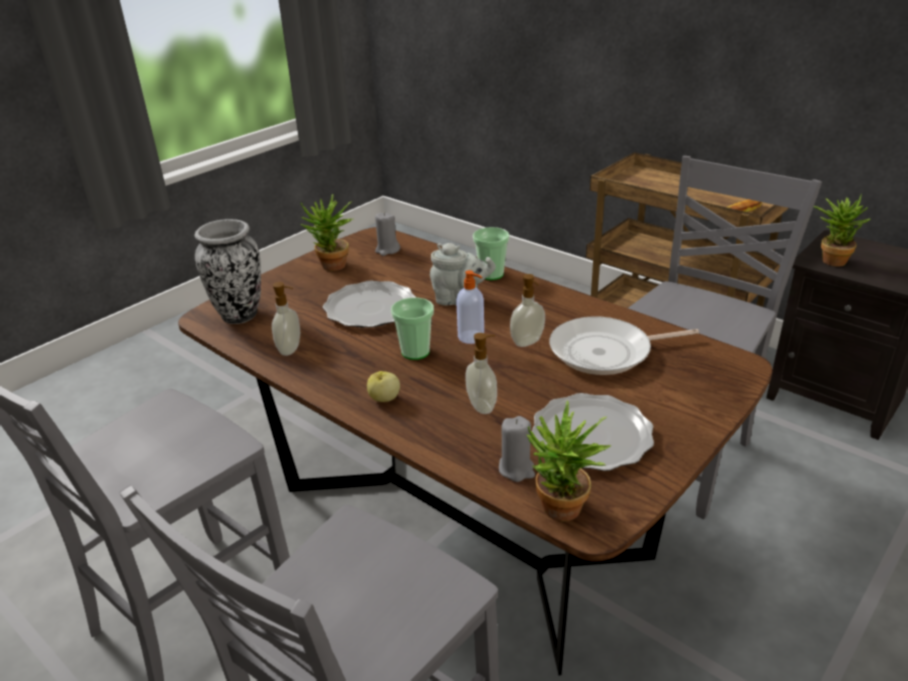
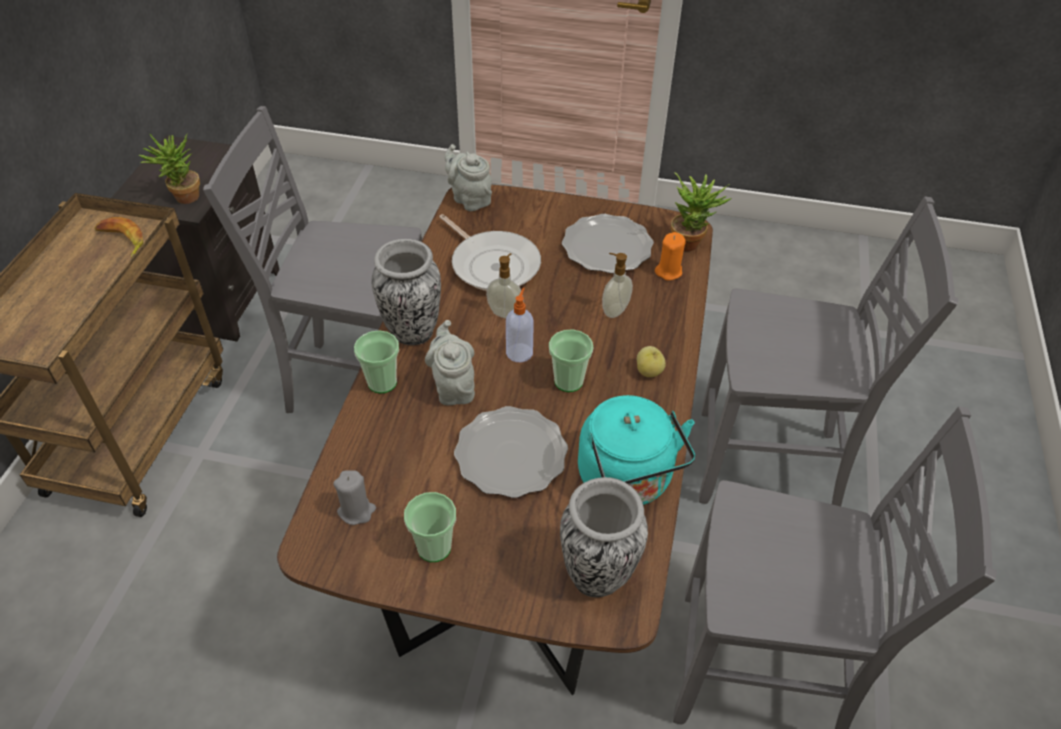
camera: 120 degrees left, 15 degrees up
soap dispenser [272,282,300,356] -> turquoise kettle [578,395,695,505]
potted plant [300,194,353,271] -> cup [404,492,456,562]
grey candle [499,416,535,482] -> orange candle [655,232,686,281]
none -> vase [372,239,441,345]
none -> grey teapot [445,144,492,211]

